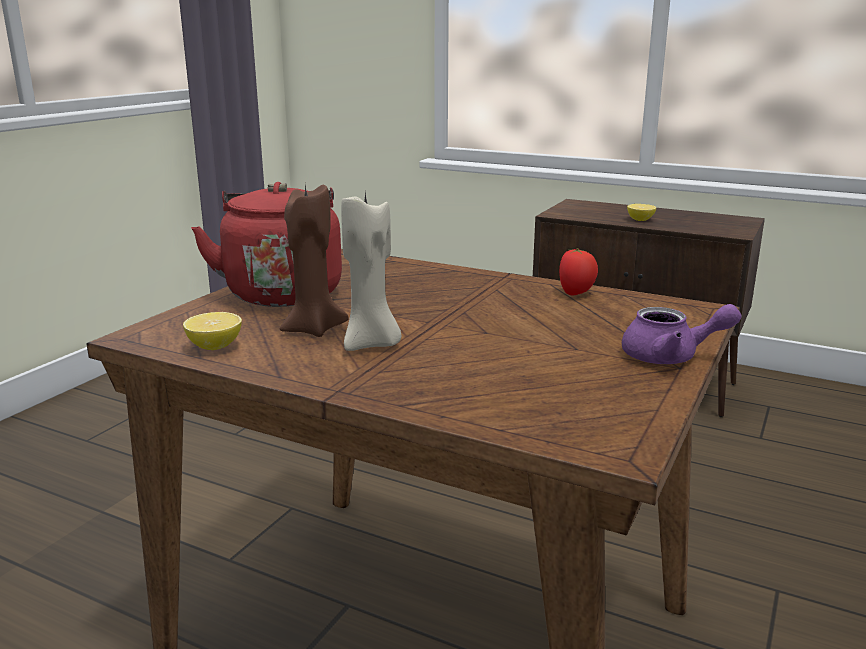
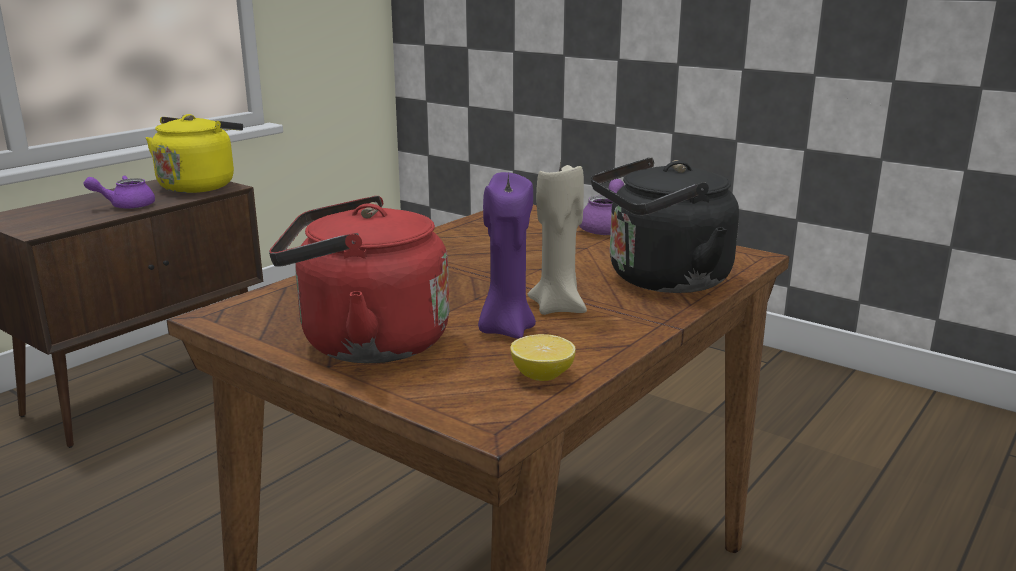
camera: 80 degrees left, 0 degrees up
brown candle [280,185,348,337] -> purple candle [478,172,536,339]
tomato [559,248,598,295] -> none
lemon [627,204,656,221] -> purple teapot [84,175,155,209]
none -> yellow kettle [146,114,243,193]
none -> black kettle [591,157,739,293]

